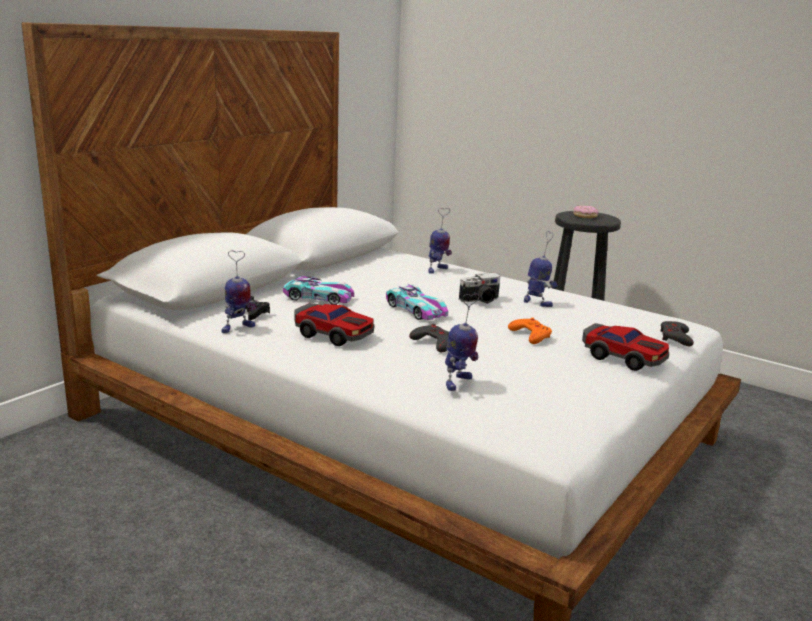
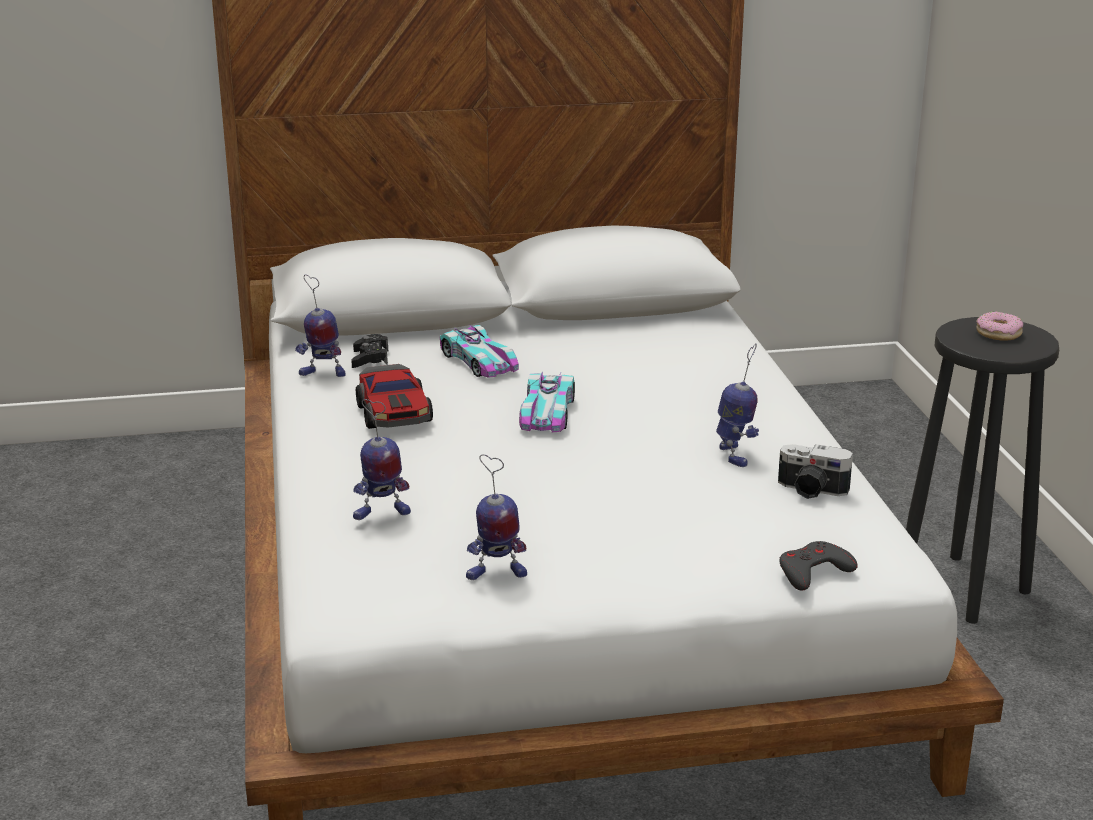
camera: 45 degrees right, 5 degrees up
grey game controller [409,324,449,352] -> none
toy robot [428,208,452,274] -> toy robot moved to [466,454,527,580]
camera [459,273,500,304] -> camera moved to [778,444,853,499]
orange game controller [508,318,552,344] -> none
toy car [582,323,669,371] -> none

